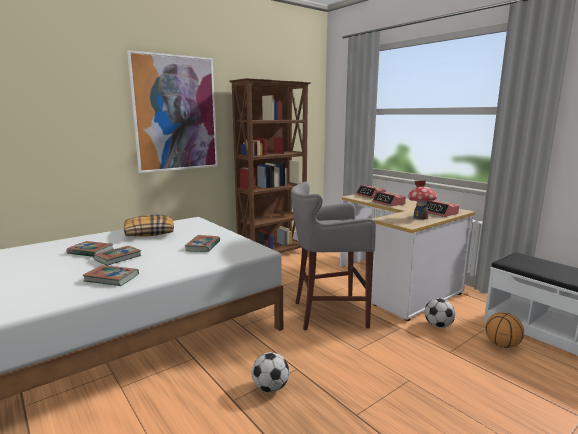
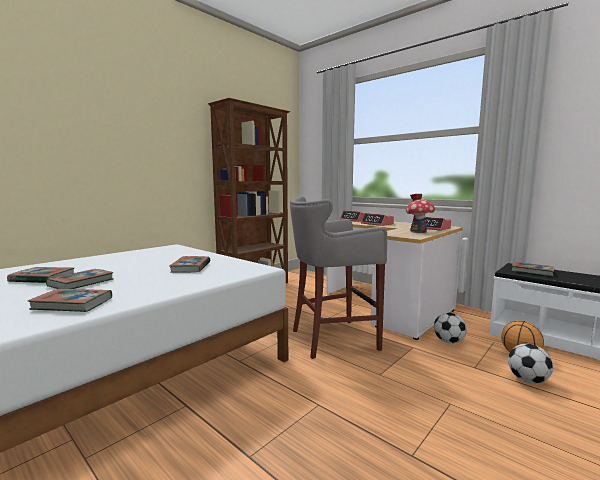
camera: 10 degrees left, 5 degrees down
pillow [124,215,174,237] -> none
picture [127,50,218,173] -> none
football [252,352,289,392] -> football moved to [508,344,553,384]
none -> book [512,262,554,277]

